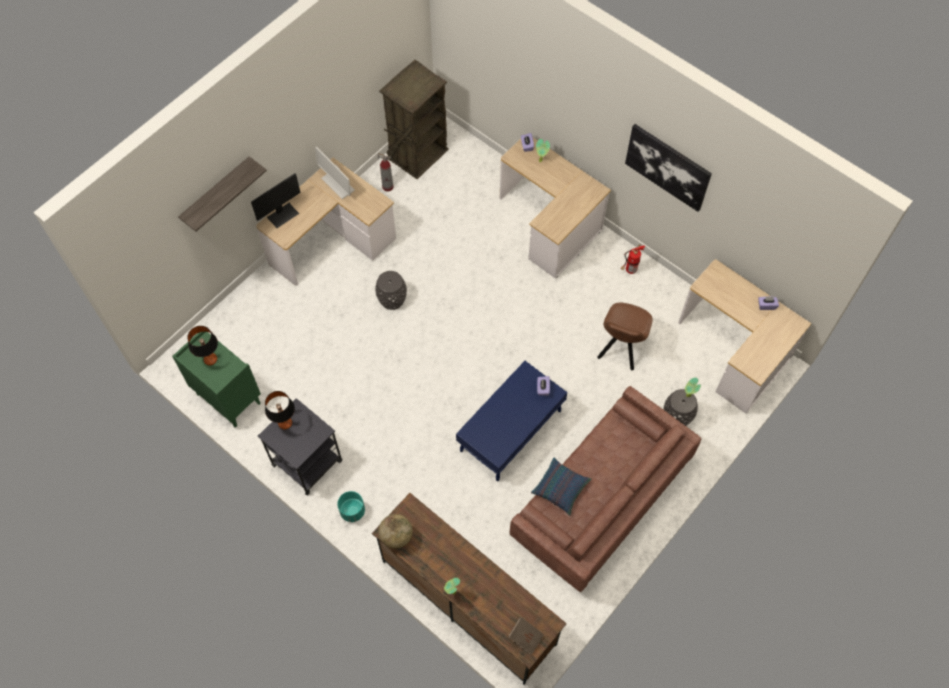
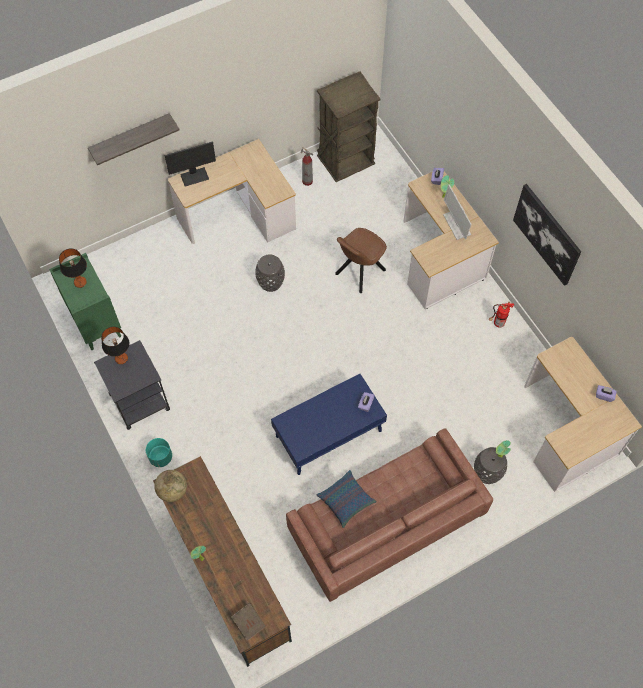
camera: 20 degrees right, 0 degrees up
monitor [315,147,355,199] -> monitor moved to [443,184,472,240]
brown chair [597,302,653,371] -> brown chair moved to [335,228,387,293]

